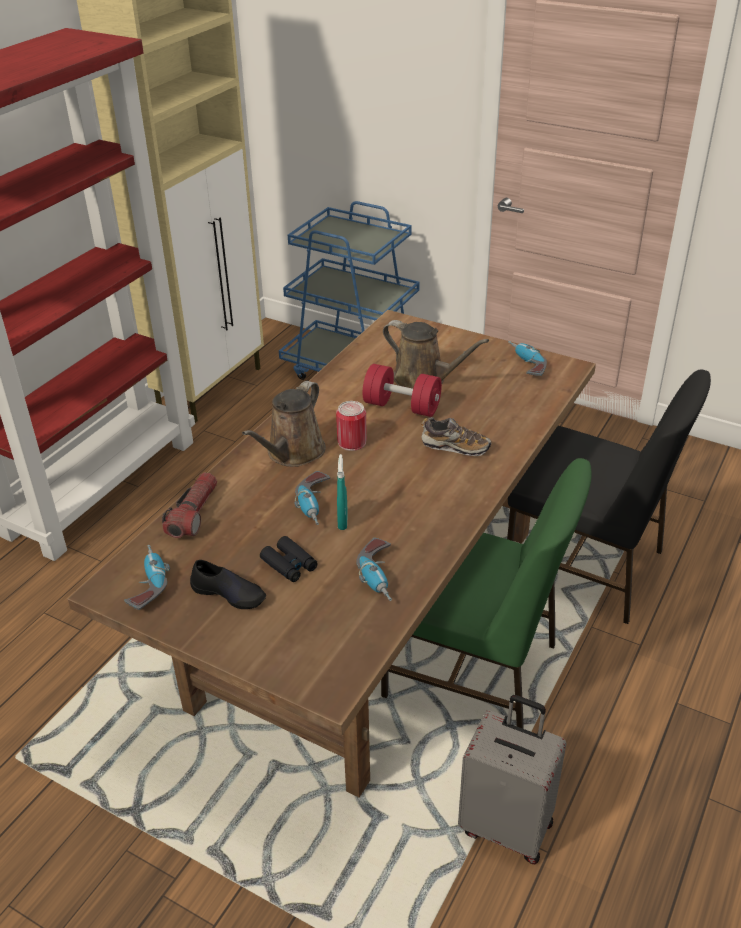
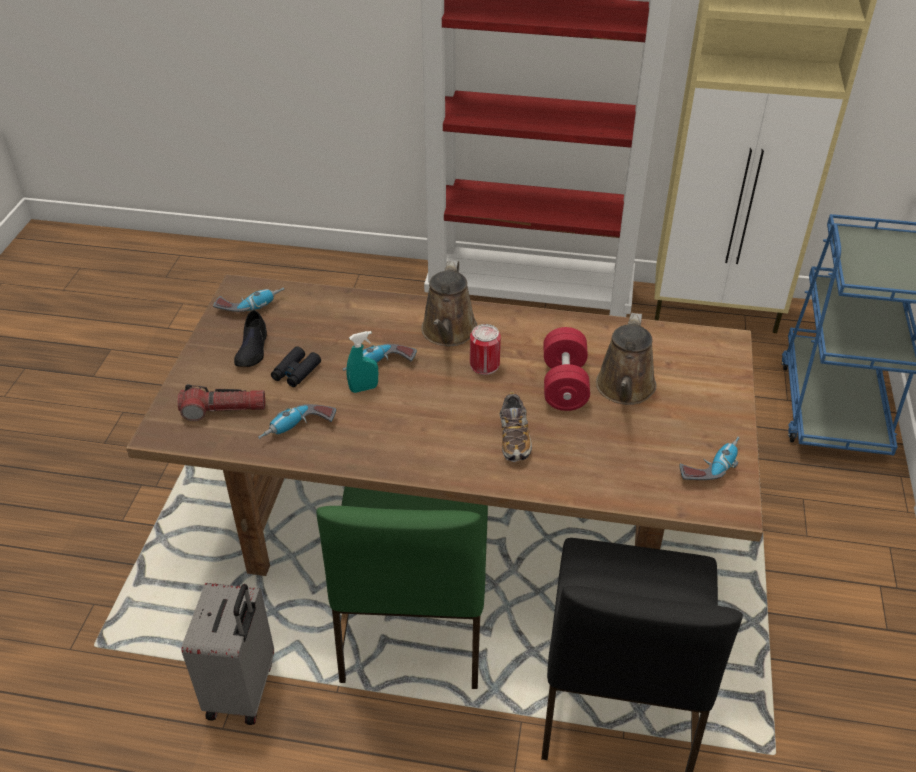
camera: 70 degrees right, 5 degrees up
flashlight [162,472,217,538] -> flashlight moved to [178,384,265,421]
brown watering can [242,381,326,467] -> brown watering can turned 90 degrees counterclockwise [421,260,478,346]

